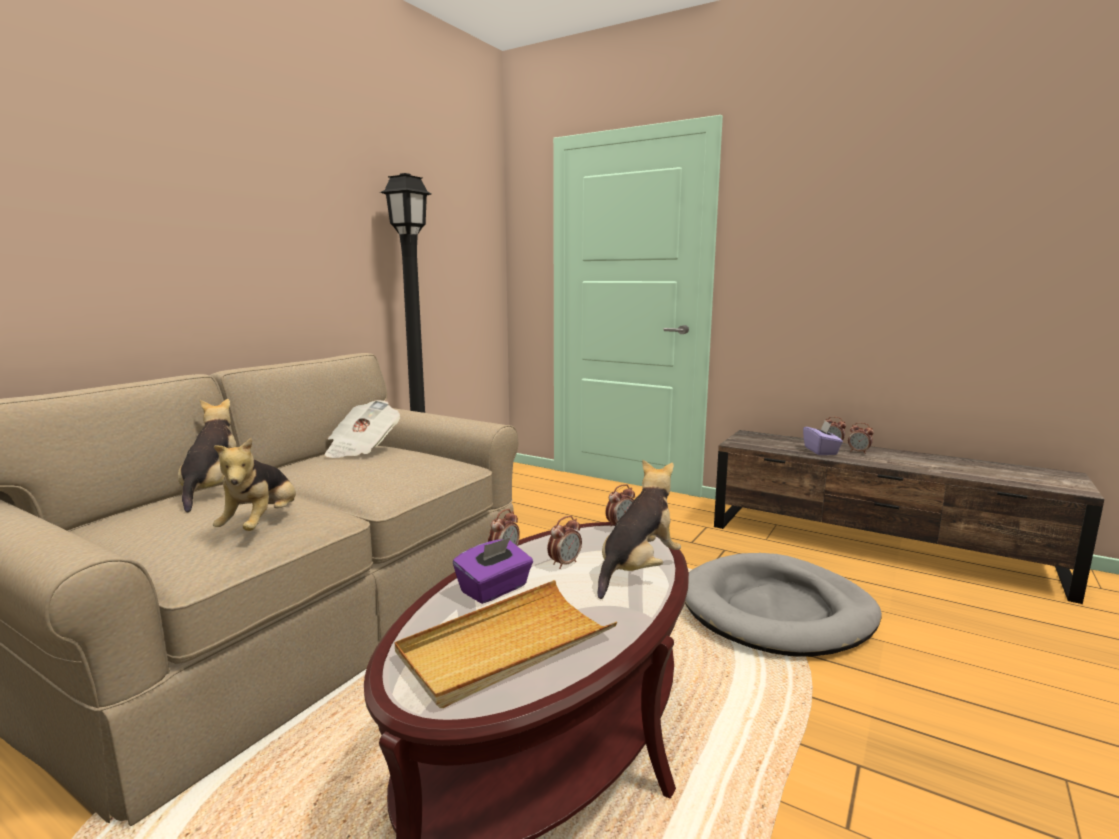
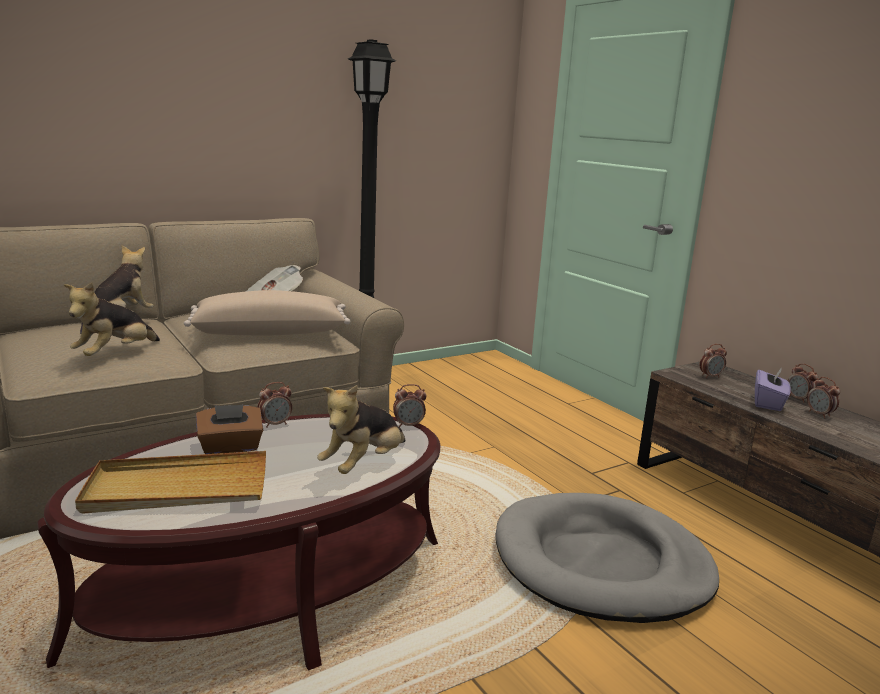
camera: 25 degrees right, 5 degrees up
purple tissue box [453,537,533,604] -> brown tissue box [196,405,263,454]
alarm clock [547,516,582,569] -> alarm clock moved to [700,344,727,378]
plush toy [597,460,681,599] -> plush toy turned 150 degrees clockwise [317,385,406,474]
none -> beige pillow [184,290,350,335]

